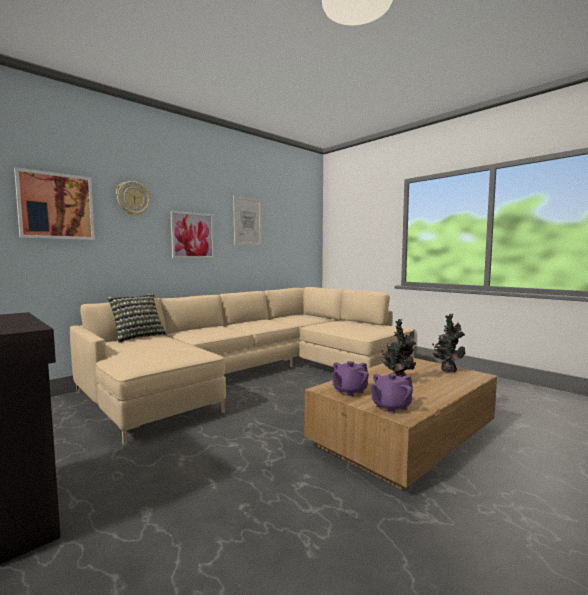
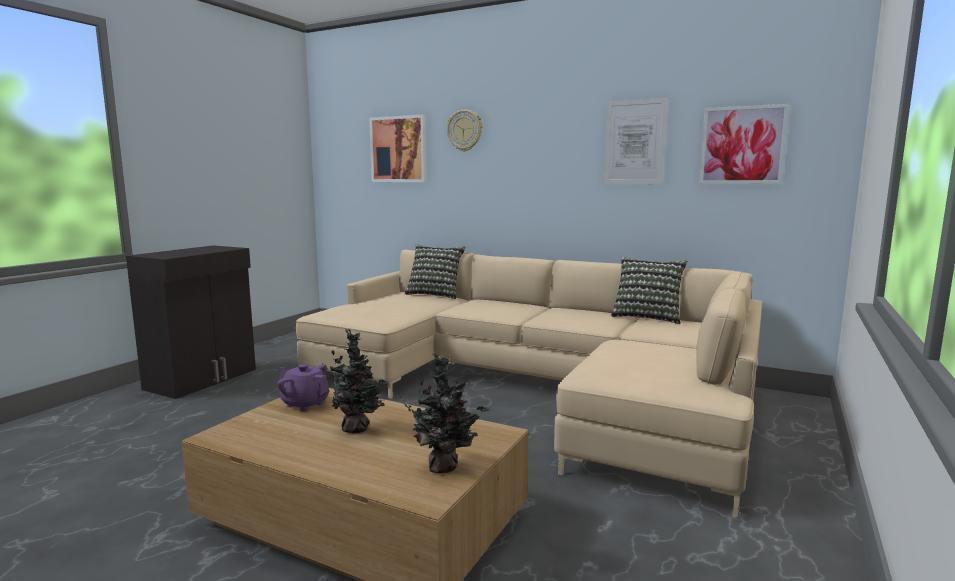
camera: 70 degrees right, 5 degrees up
picture [170,211,214,258] -> picture moved to [699,104,789,184]
purple teapot [371,373,413,413] -> none
none -> pillow [611,257,688,324]

